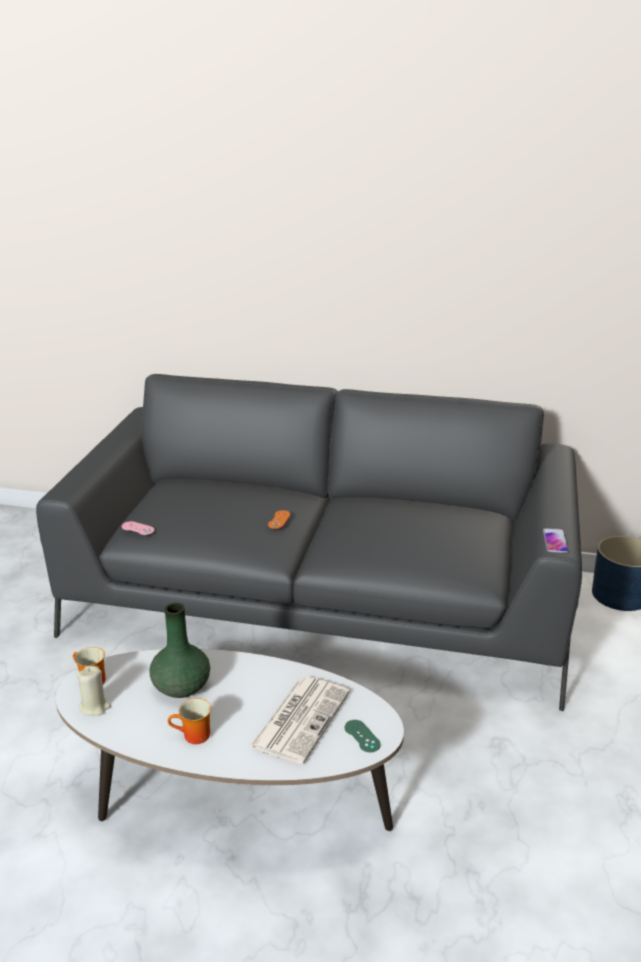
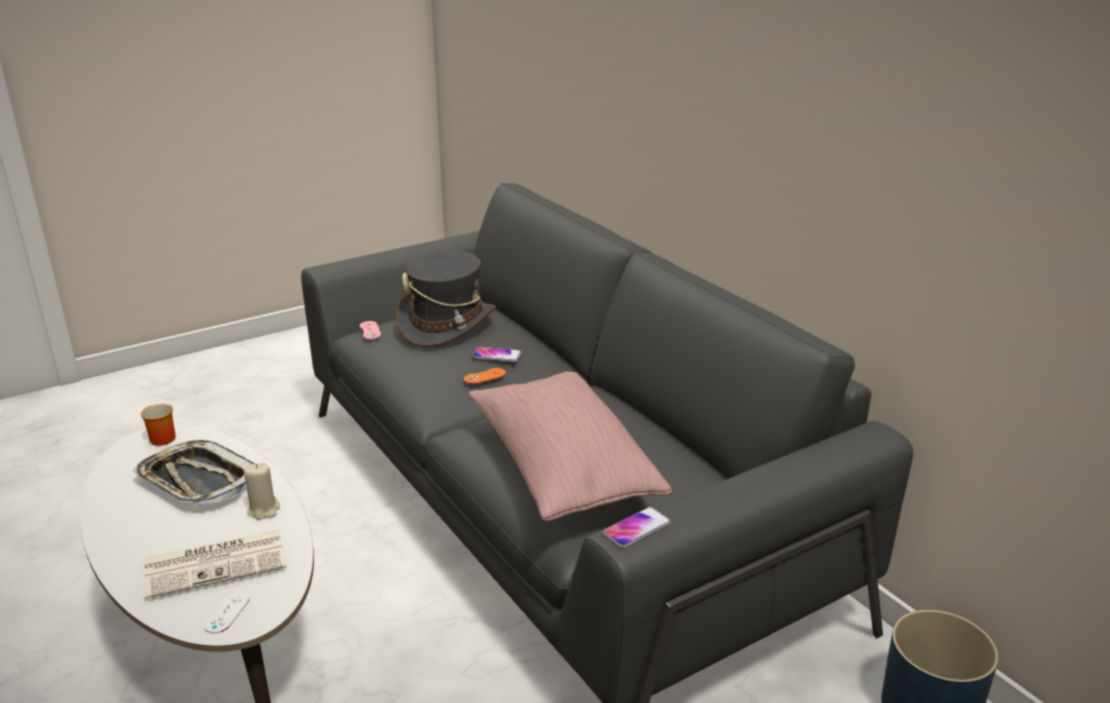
camera: 45 degrees right, 0 degrees up
beige candle [77,666,111,716] -> beige candle moved to [244,462,280,520]
green vase [150,603,210,698] -> tray [132,440,256,505]
mug [168,698,211,744] -> none
green game controller [345,720,381,752] -> white game controller [204,592,249,633]
none -> grey hat [396,250,496,347]
none -> pink pillow [468,371,672,521]
none -> phone [473,347,522,362]

